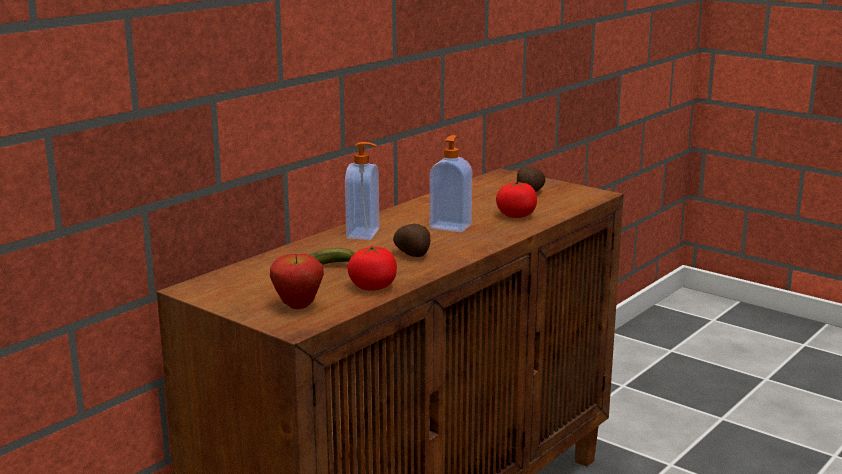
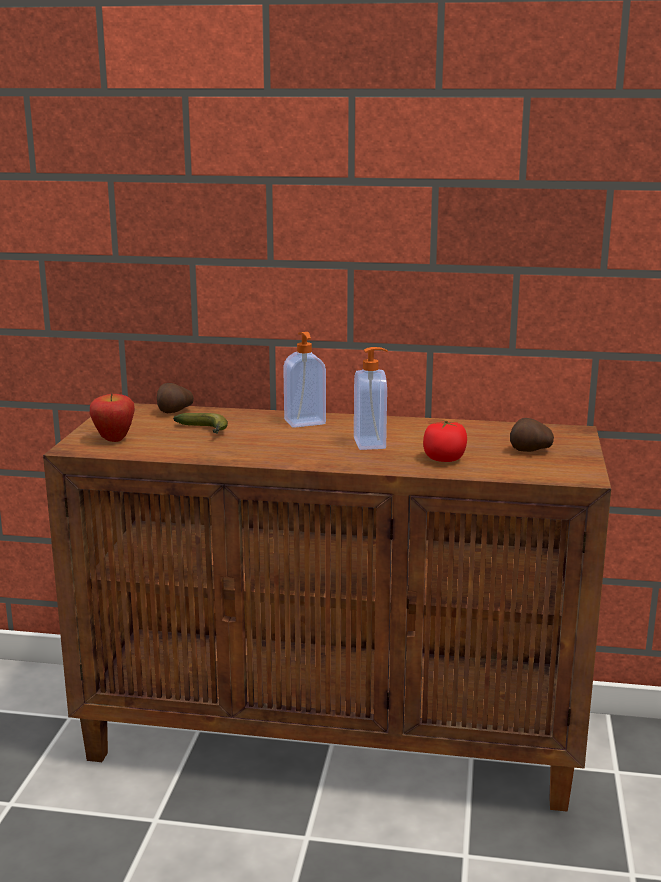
camera: 60 degrees right, 0 degrees up
tomato [347,246,397,291] -> none
potato [393,224,430,257] -> potato moved to [157,383,194,413]

